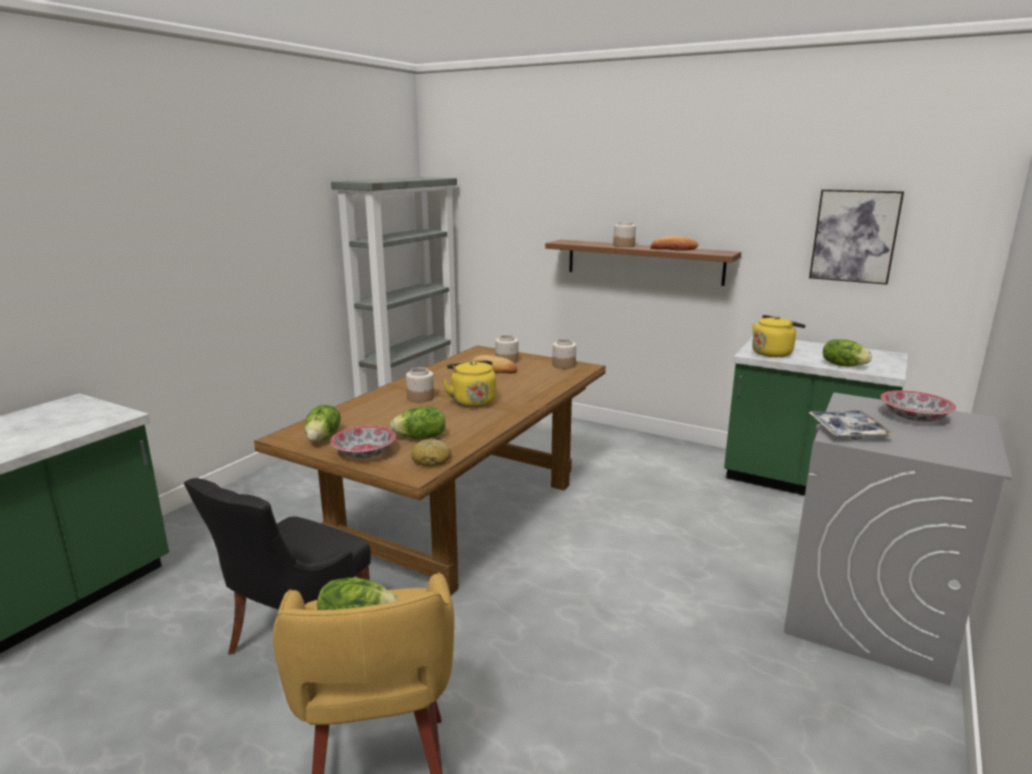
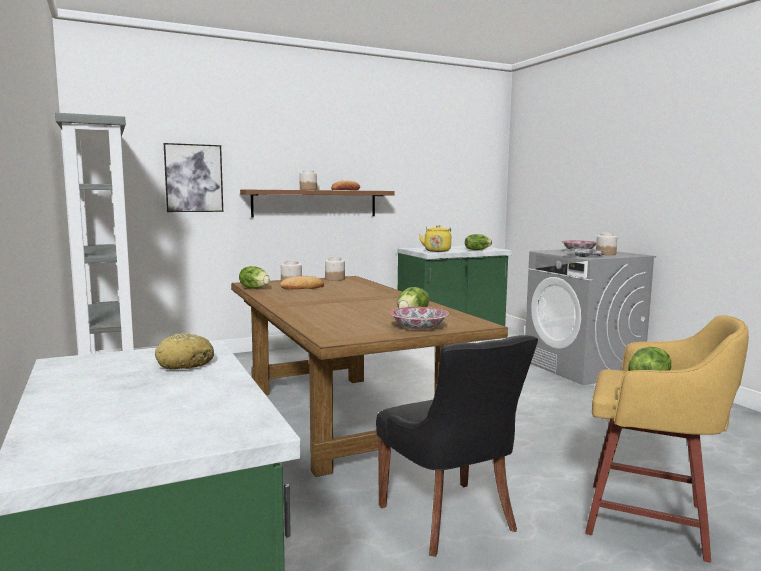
camera: 55 degrees left, 10 degrees down
lettuce [304,405,341,442] -> lettuce moved to [239,266,270,289]
jar [406,367,434,402] -> jar moved to [596,233,618,255]
bread [411,438,451,466] -> bread moved to [155,333,214,369]
yellow kettle [442,360,496,407] -> none
picture [809,189,904,285] -> picture moved to [164,143,223,212]

